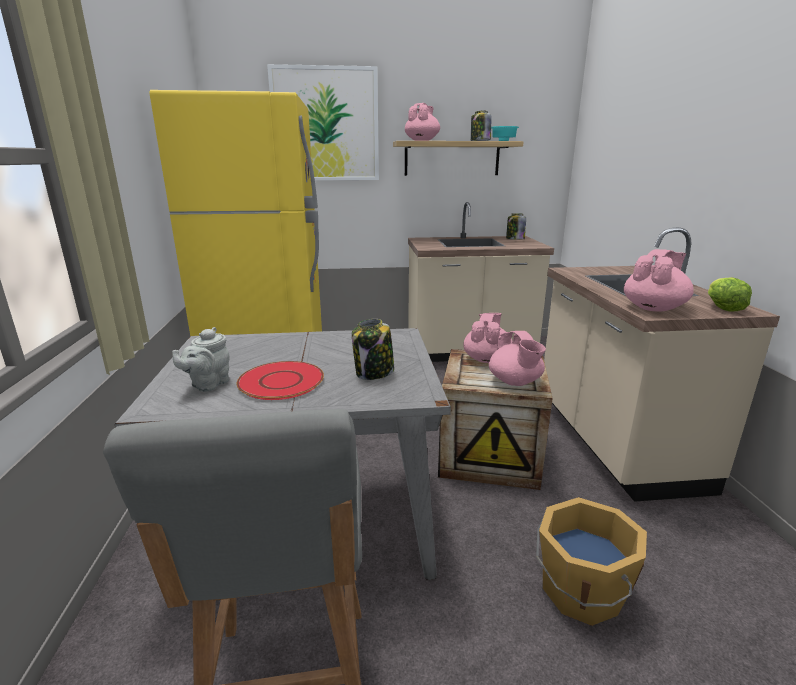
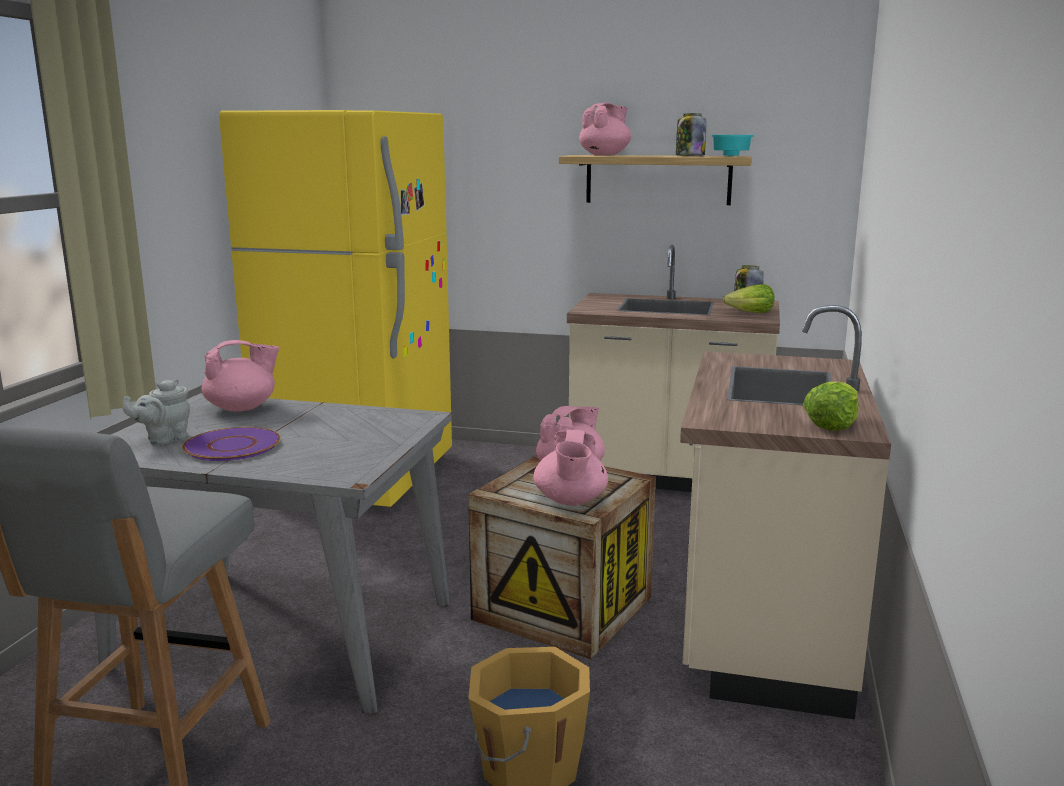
camera: 20 degrees right, 5 degrees down
red plate [237,361,324,400] -> purple plate [182,427,280,461]
picture [267,64,379,180] -> none
jar [352,319,394,380] -> none
pink teapot [624,249,694,312] -> pink teapot moved to [201,340,279,412]
none -> lettuce [723,284,774,313]

